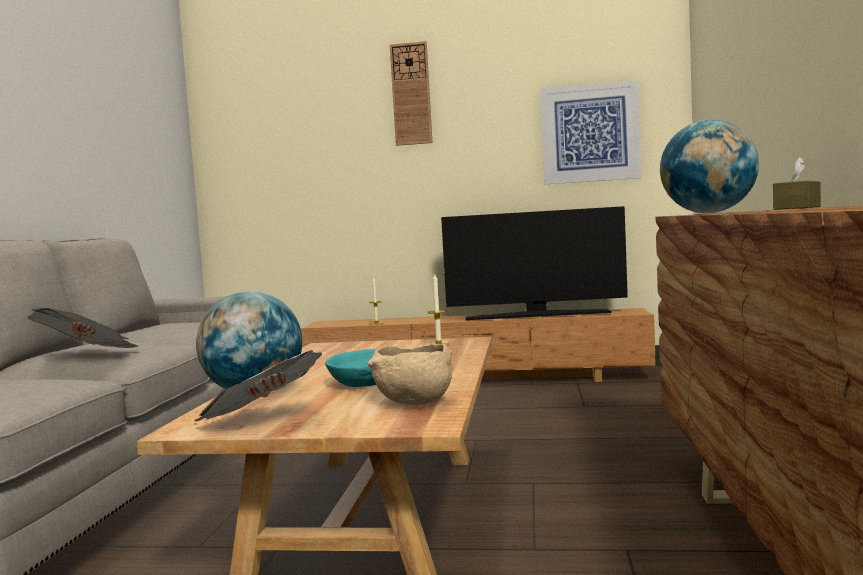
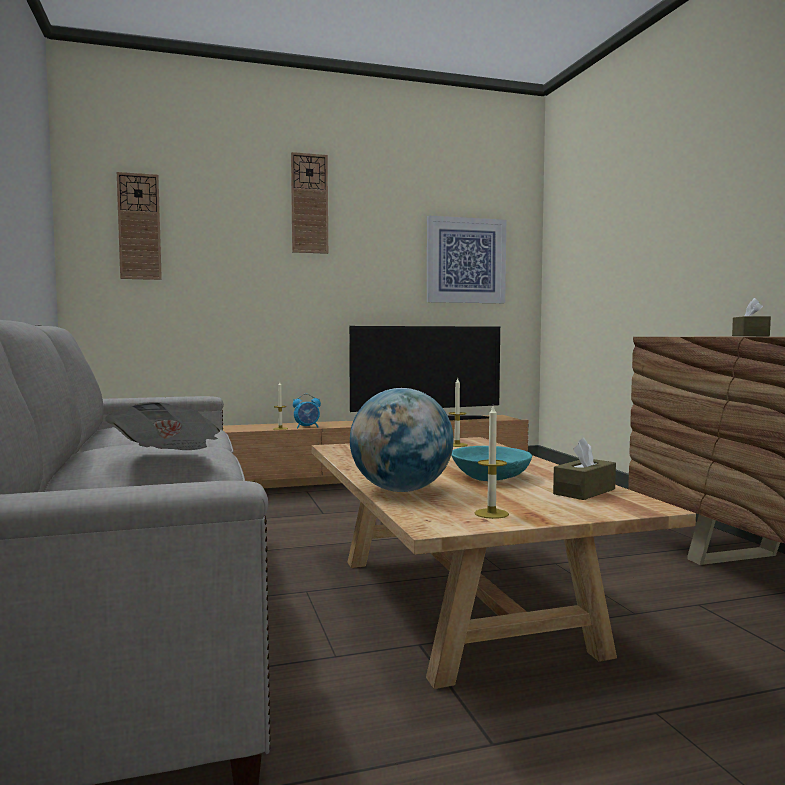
camera: 25 degrees left, 0 degrees up
newspaper [194,350,322,421] -> candle [475,406,509,519]
beige bowl [368,343,452,405] -> brown tissue box [553,438,616,500]
globe [660,120,759,213] -> none
none -> wall clock [117,172,162,280]
none -> alarm clock [293,394,321,428]

